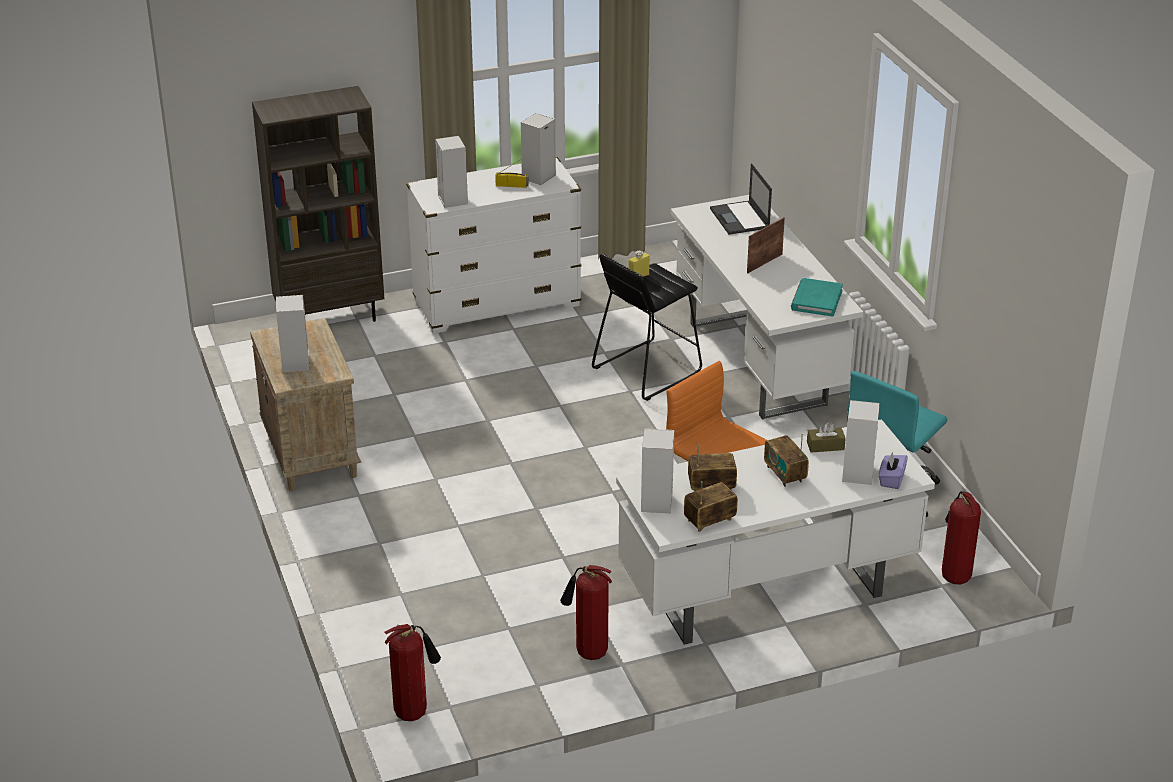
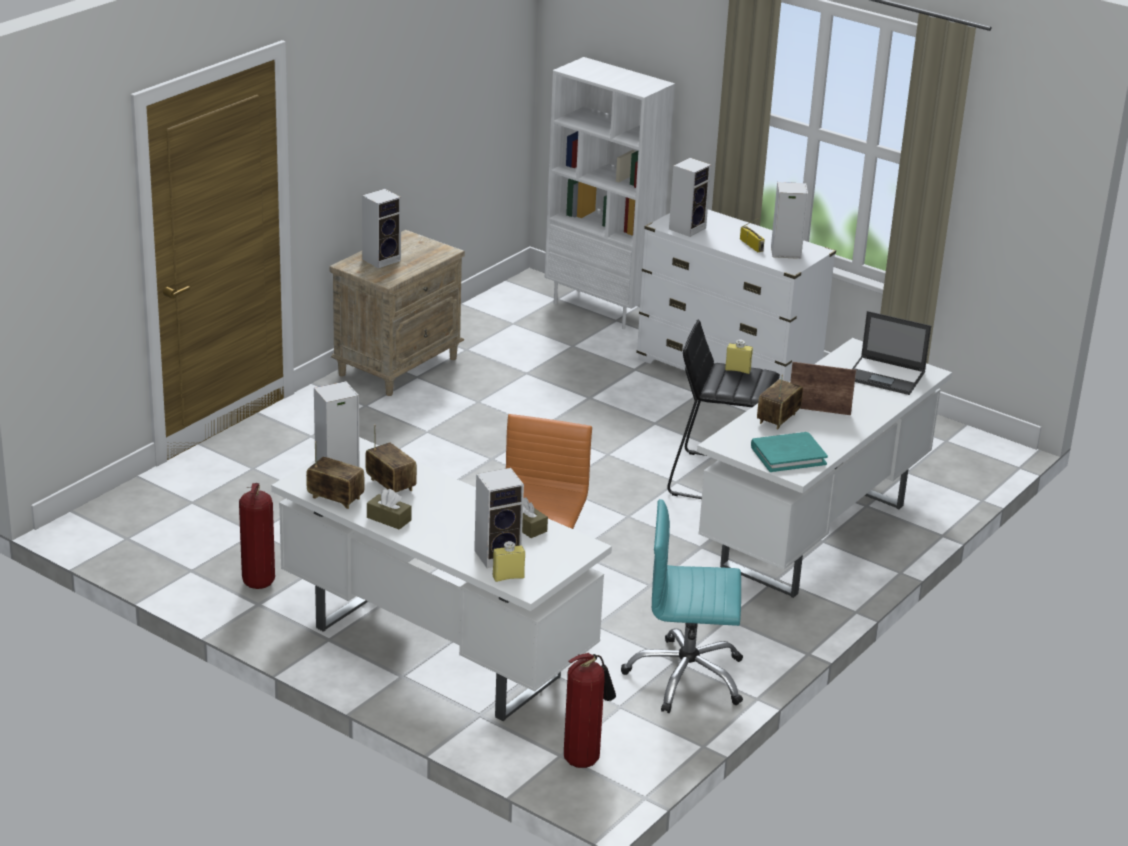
camera: 55 degrees right, 5 degrees down
brown bookcase [252,86,384,322] -> white bookcase [545,57,675,329]
fire extinguisher [384,624,441,721] -> none
laptop [710,163,772,235] -> laptop turned 105 degrees counterclockwise [852,311,931,395]
radio [764,434,809,487] -> radio moved to [757,374,803,430]
purple tissue box [879,452,908,489] -> yellow bottle [493,541,525,582]
none -> brown tissue box [367,489,412,530]

